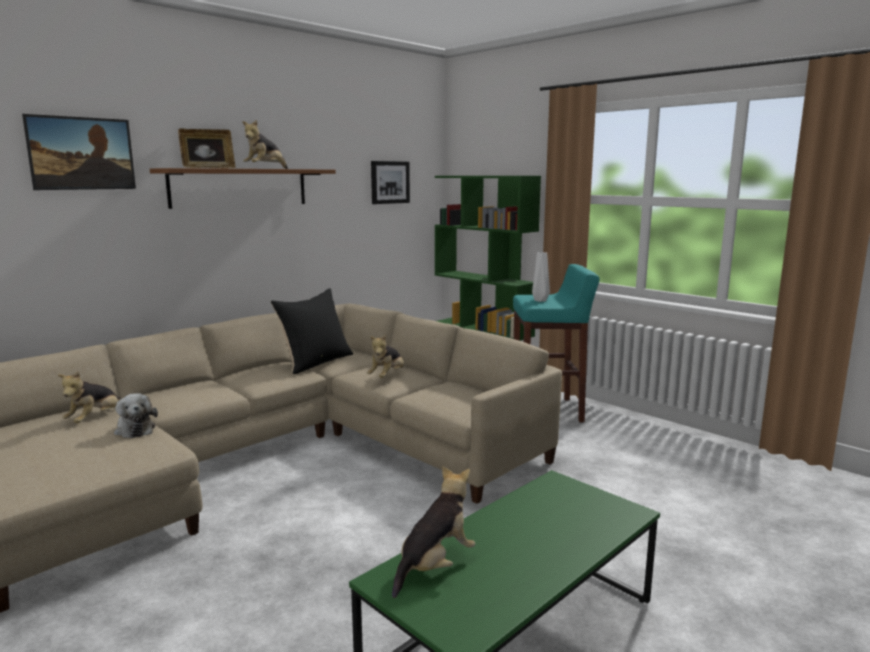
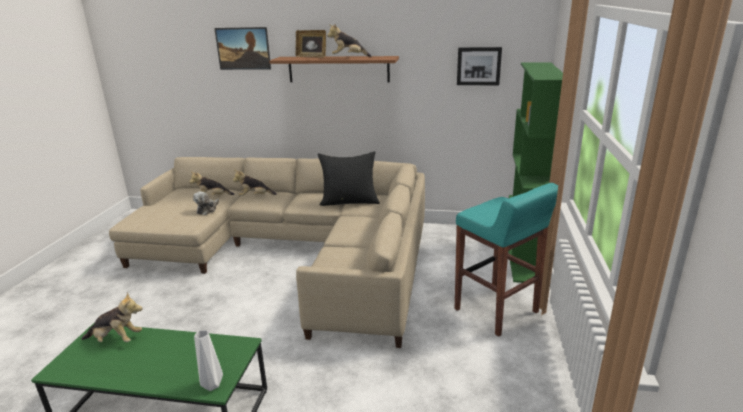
camera: 55 degrees right, 10 degrees up
plush toy [367,335,404,378] -> plush toy moved to [233,170,277,196]
white vase [532,252,550,302] -> white vase moved to [194,330,223,391]

